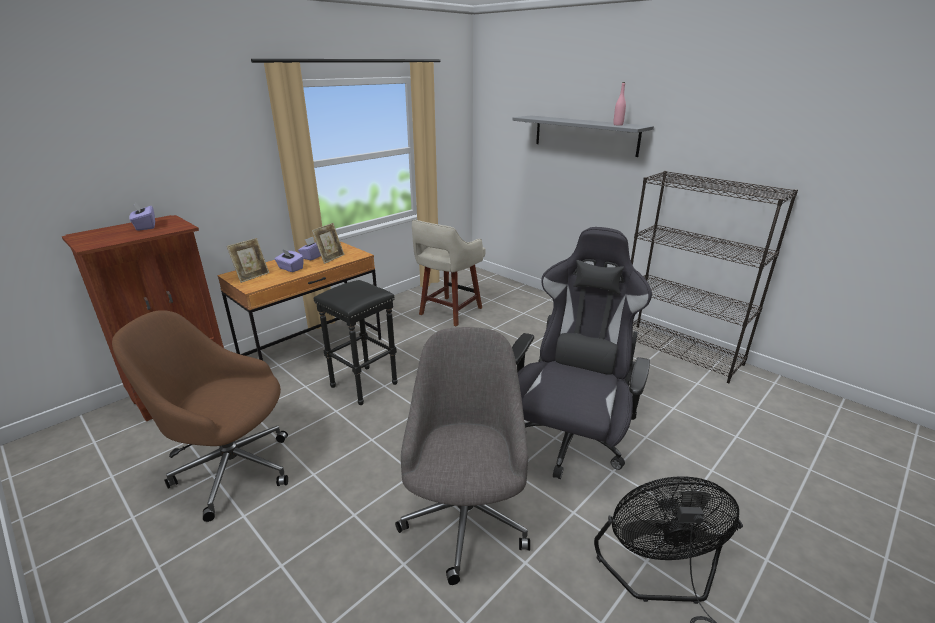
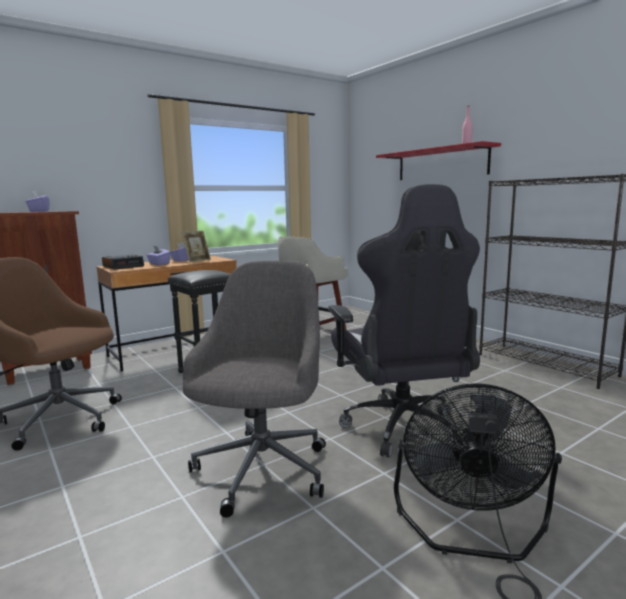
camera: 10 degrees right, 15 degrees down
picture frame [227,238,269,283] -> alarm clock [102,254,144,270]
grey shelf [512,115,654,157] -> red shelf [376,141,501,180]
black office chair [512,227,652,479] -> black office chair turned 135 degrees clockwise [328,184,480,458]

